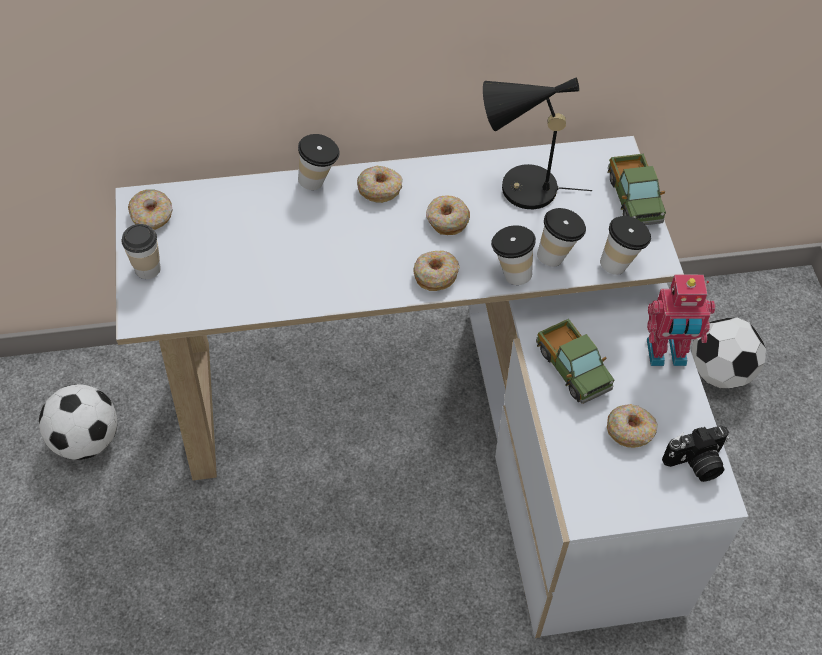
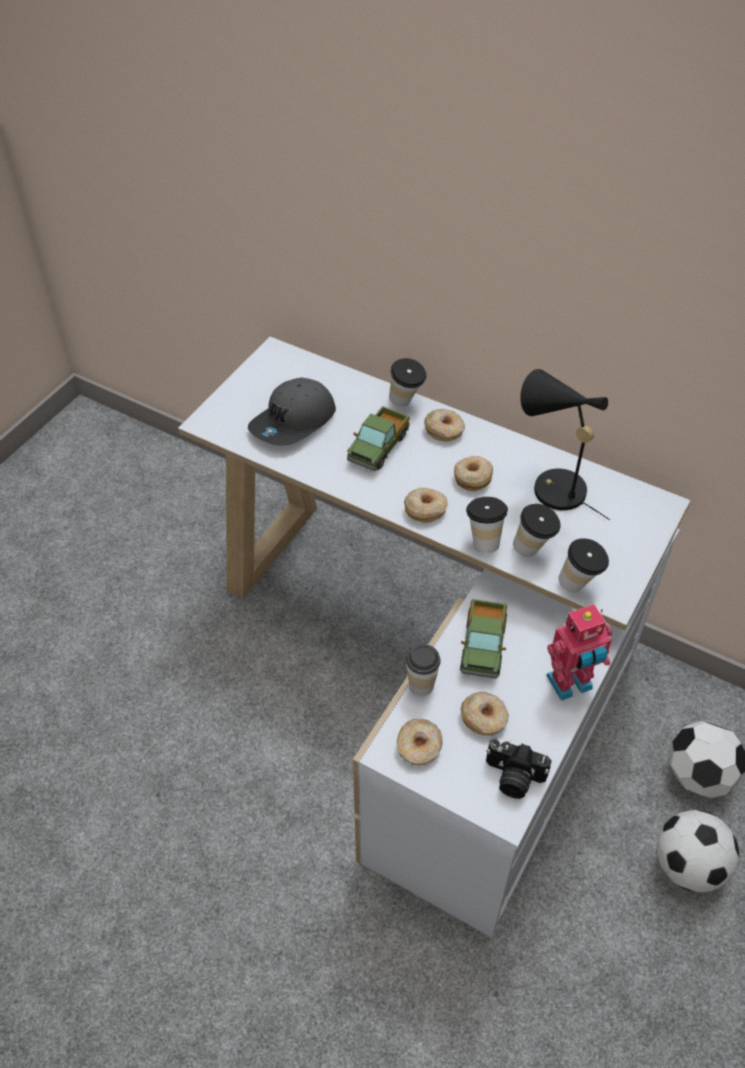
camera: 40 degrees right, 5 degrees down
football [39,384,117,460] -> football moved to [656,810,739,893]
cup [122,224,161,279] -> cup moved to [406,644,441,696]
donut [128,189,172,230] -> donut moved to [396,719,443,766]
toy truck [608,154,666,225] -> toy truck moved to [347,406,410,471]
toy robot [647,275,715,366] -> toy robot turned 60 degrees counterclockwise [546,604,612,701]
none -> grey cap [248,378,336,446]

